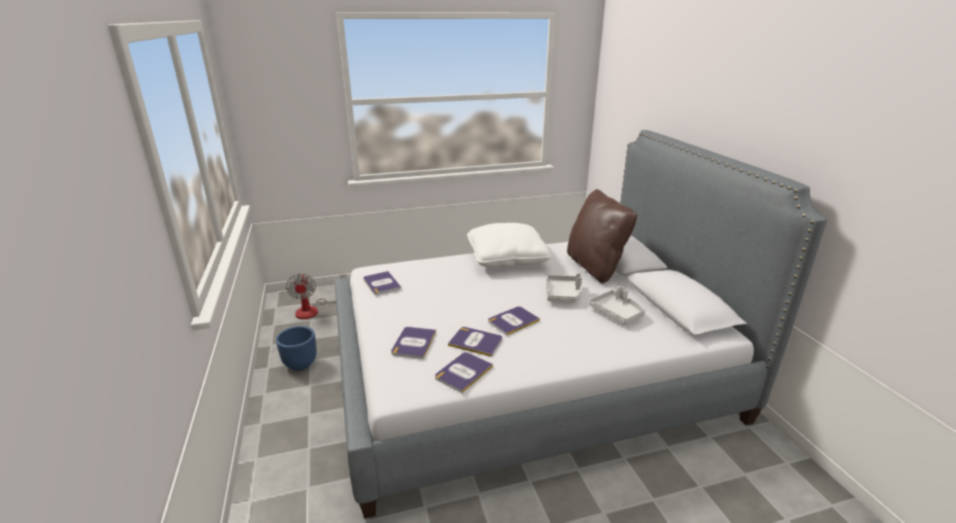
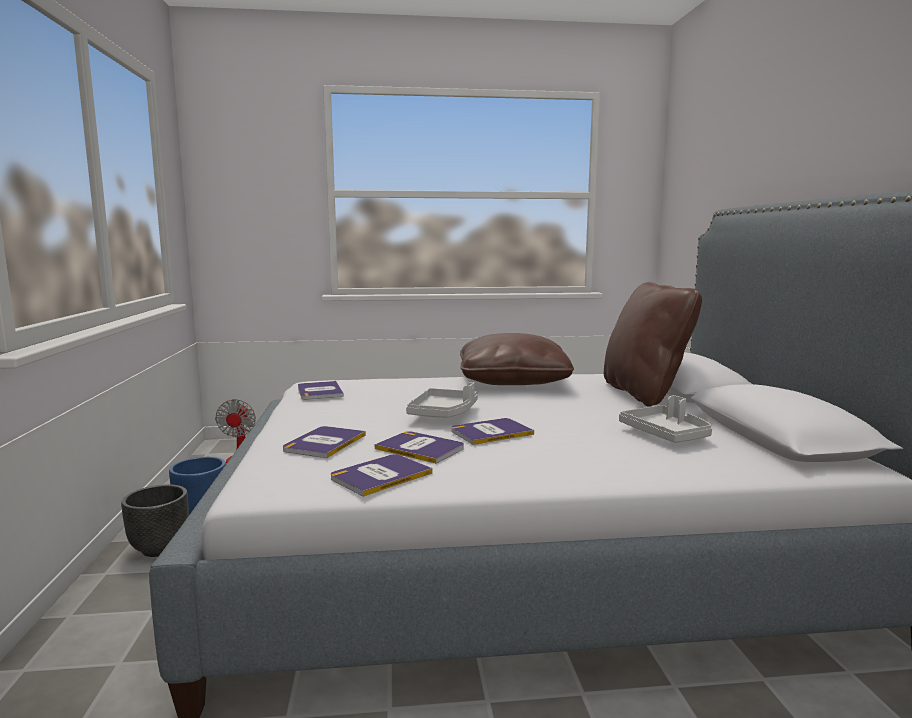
camera: 10 degrees right, 15 degrees down
white pillow [467,223,551,268] -> brown pillow [460,333,574,385]
grey tray [546,273,582,302] -> grey tray moved to [406,382,478,418]
none -> black planter [121,484,189,557]

